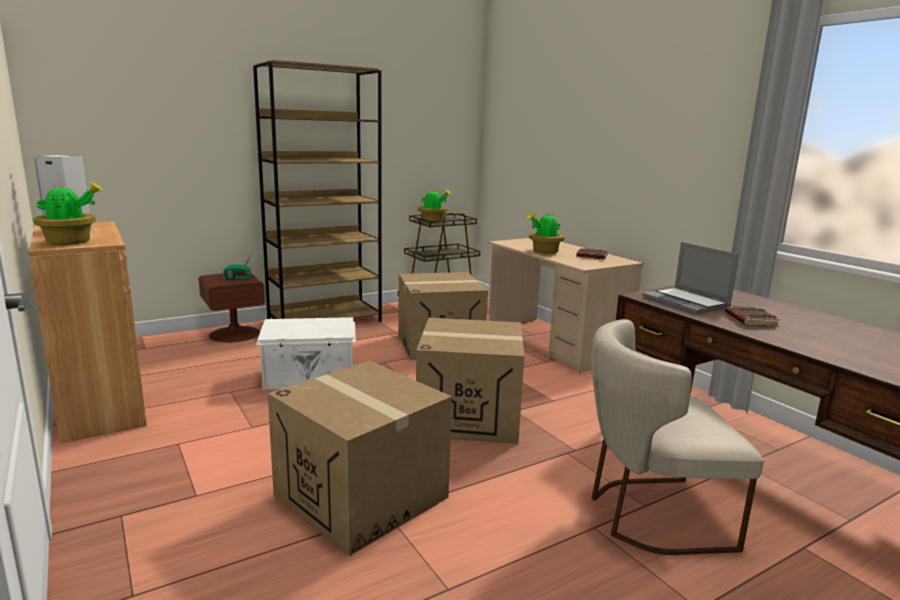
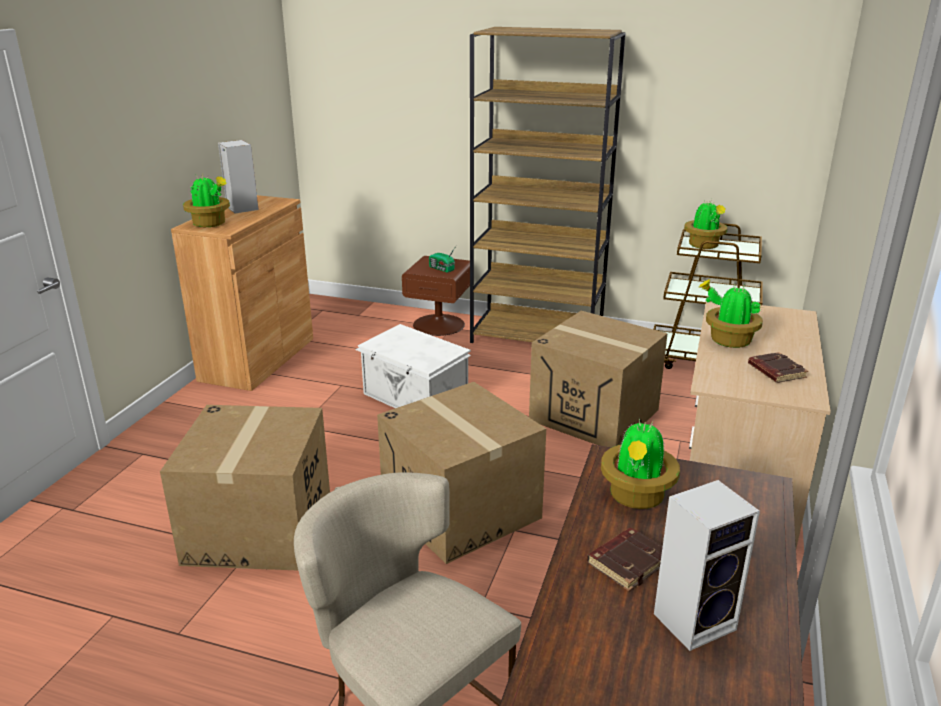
camera: 50 degrees right, 10 degrees up
laptop [642,242,739,314] -> potted plant [601,419,680,509]
none -> speaker [654,480,760,651]

